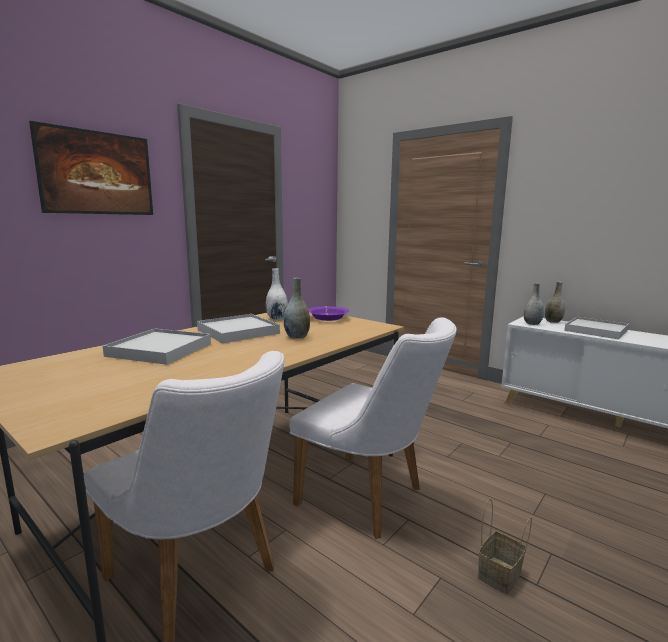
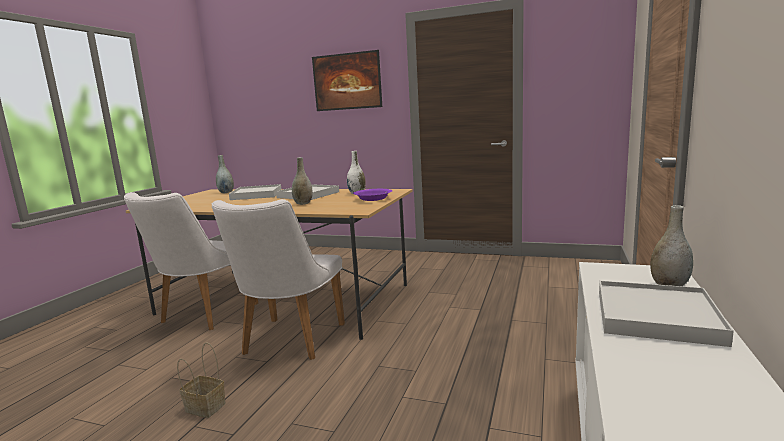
camera: 70 degrees right, 0 degrees up
grey vase [524,283,544,325] -> grey vase moved to [216,155,234,193]

